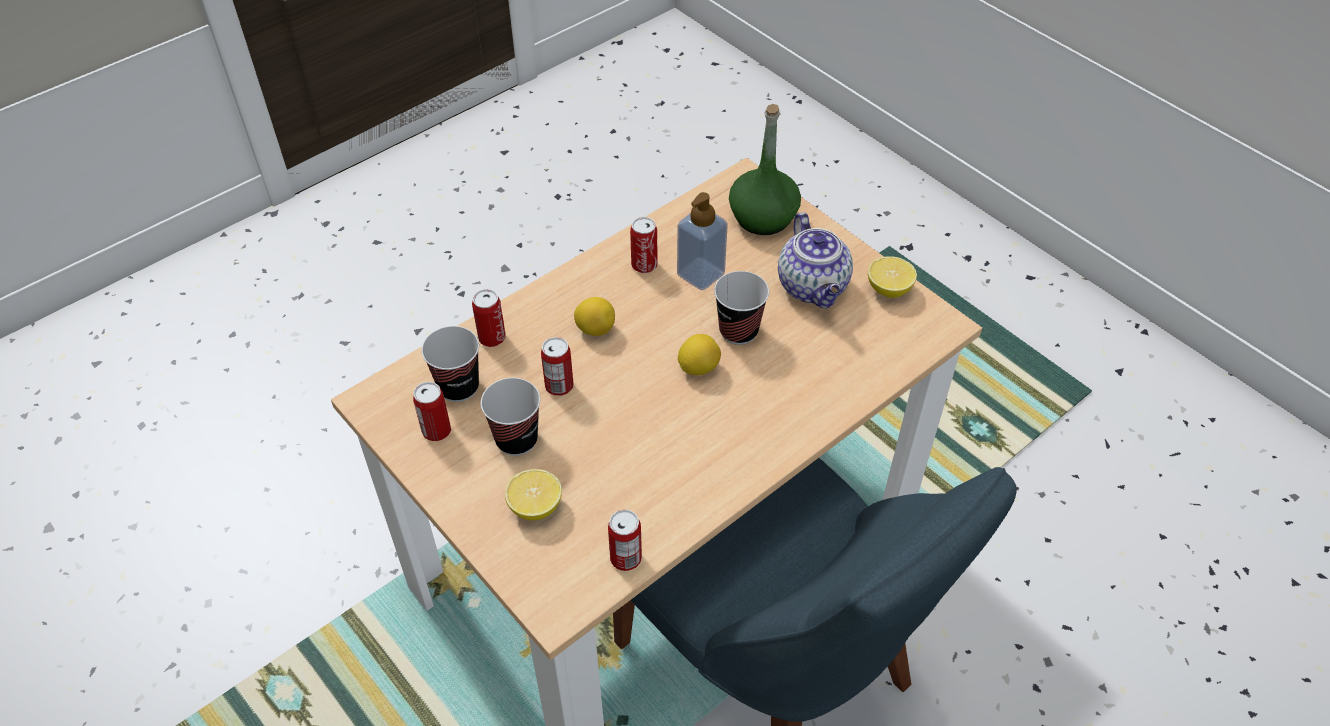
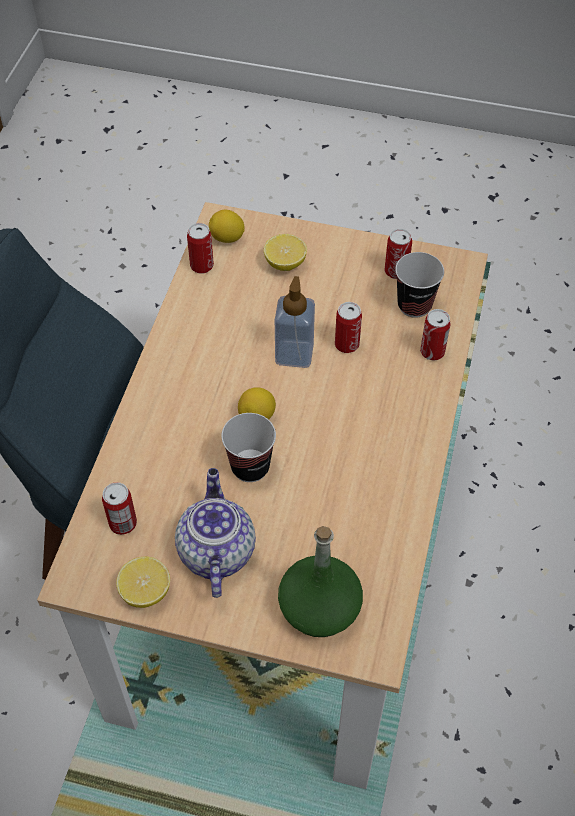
camera: 145 degrees right, 5 degrees up
cup [481,378,540,456] -> none
lemon [574,297,615,336] -> lemon moved to [209,209,245,243]
can [630,217,657,273] -> can moved to [102,482,137,535]
soap dispenser [677,192,728,291] -> soap dispenser moved to [275,276,315,368]
teapot [778,212,853,308] -> teapot turned 45 degrees clockwise [175,468,256,598]

